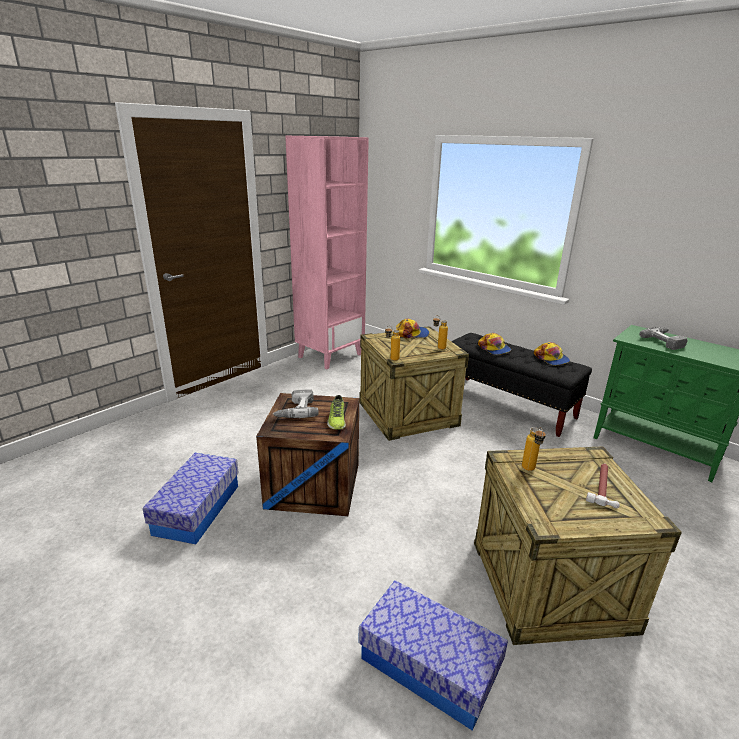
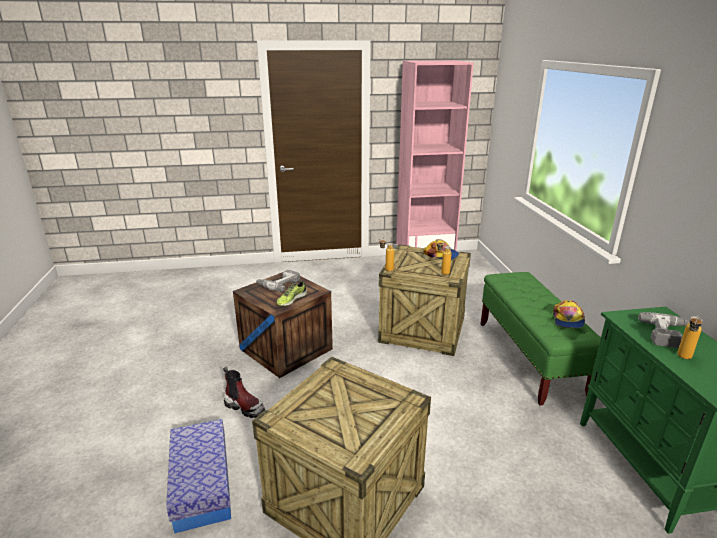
camera: 40 degrees right, 0 degrees up
storage box [142,453,239,544] -> none
black bench [451,333,592,437] -> green bench [481,272,601,405]
cap [478,333,511,355] -> none
bottle [522,427,546,471] -> bottle moved to [677,316,703,359]
hammer [586,464,620,508] -> none
none -> boot [223,366,265,418]

